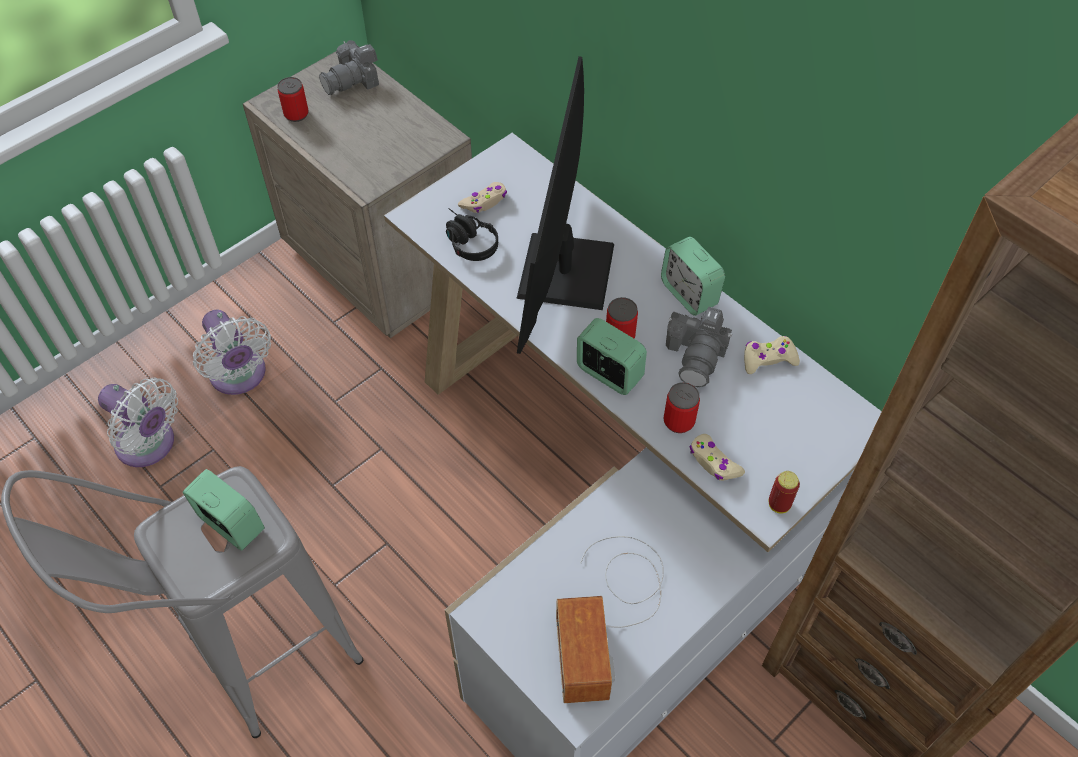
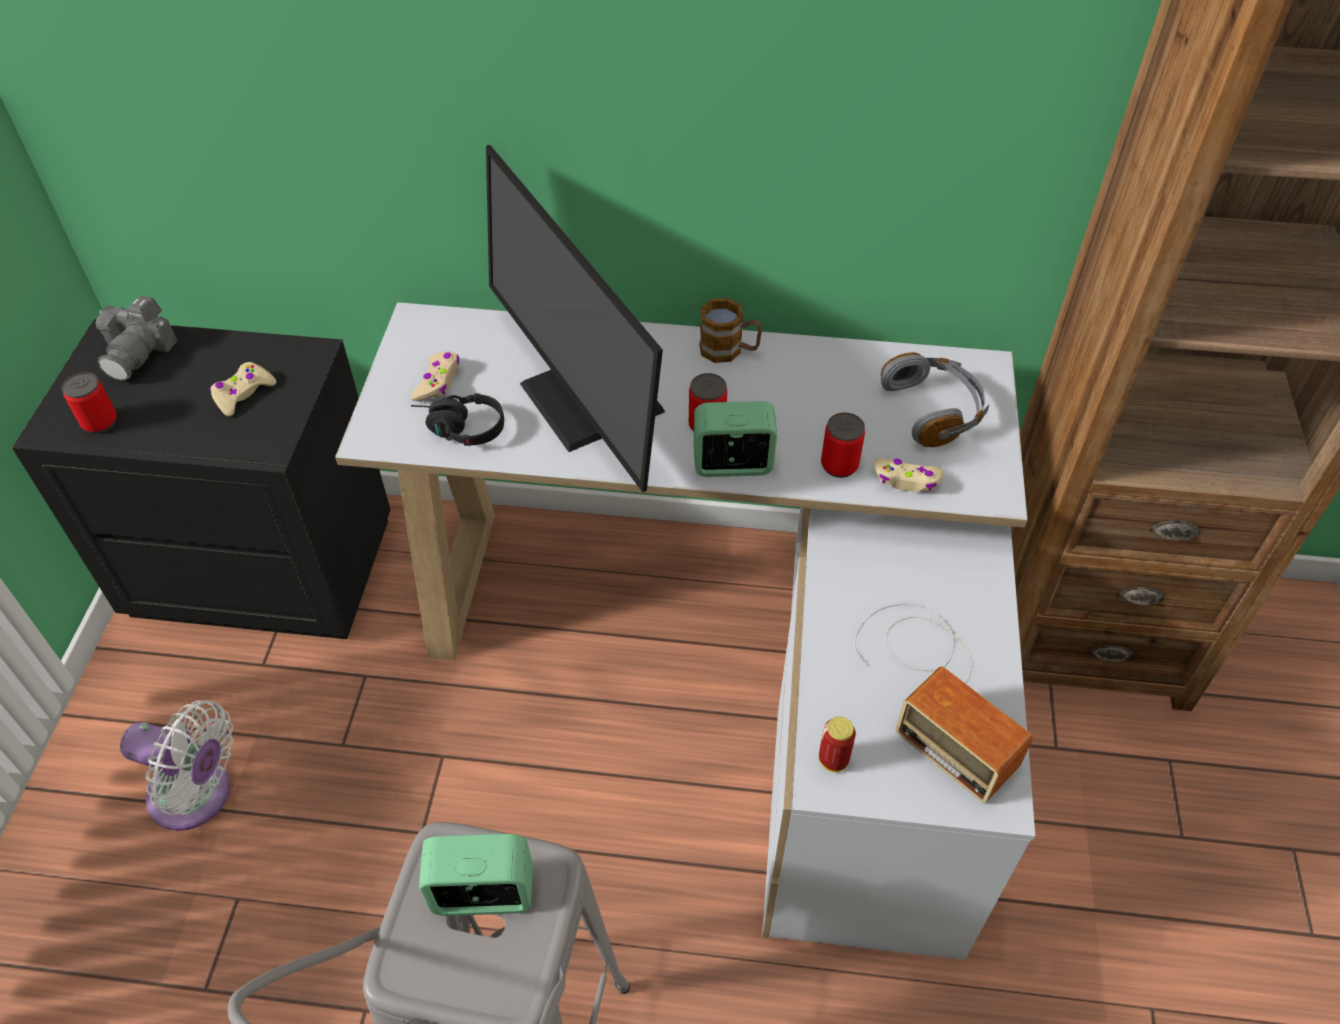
camera: 40 degrees left, 5 degrees down
white fan [98,378,178,467] -> none
beige nightstand [243,51,472,338] -> black nightstand [12,319,391,639]
alarm clock [661,237,725,316] -> mug [699,298,762,363]
camera [666,307,732,387] -> none
beige game controller [744,336,800,374] -> beige game controller moved to [210,362,276,416]
can [769,471,800,513] -> can moved to [819,716,856,772]
none -> grey headphones [881,352,989,448]

